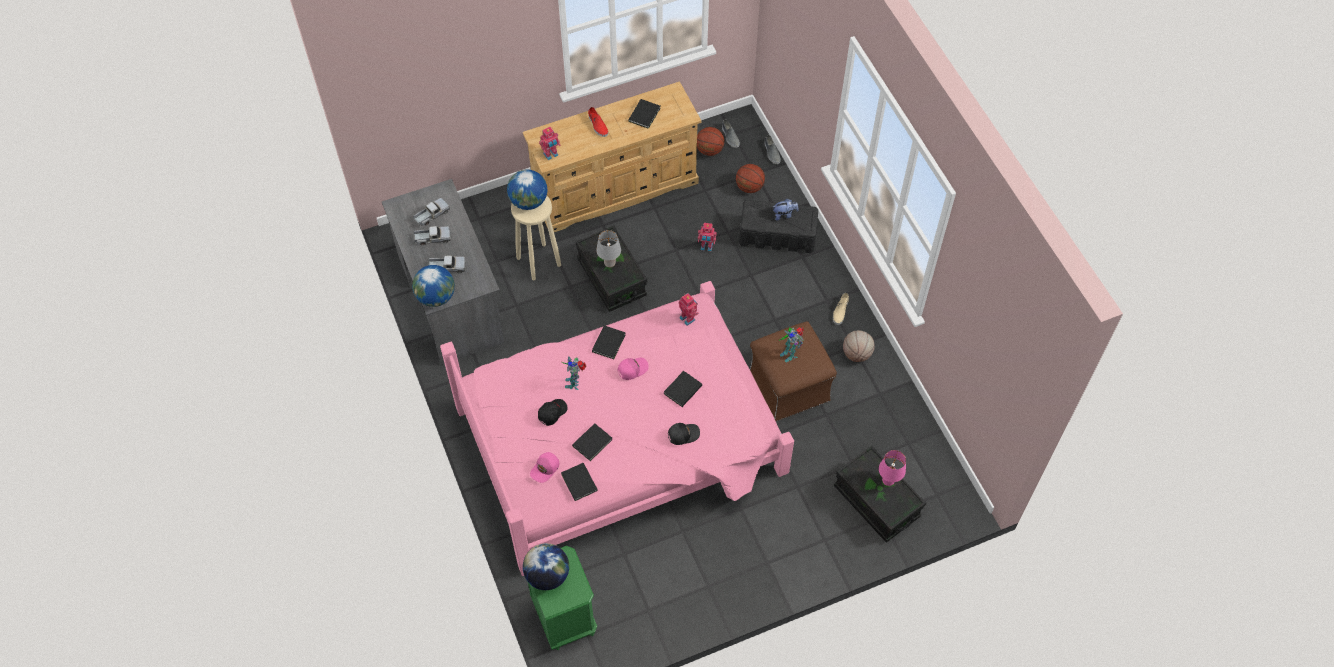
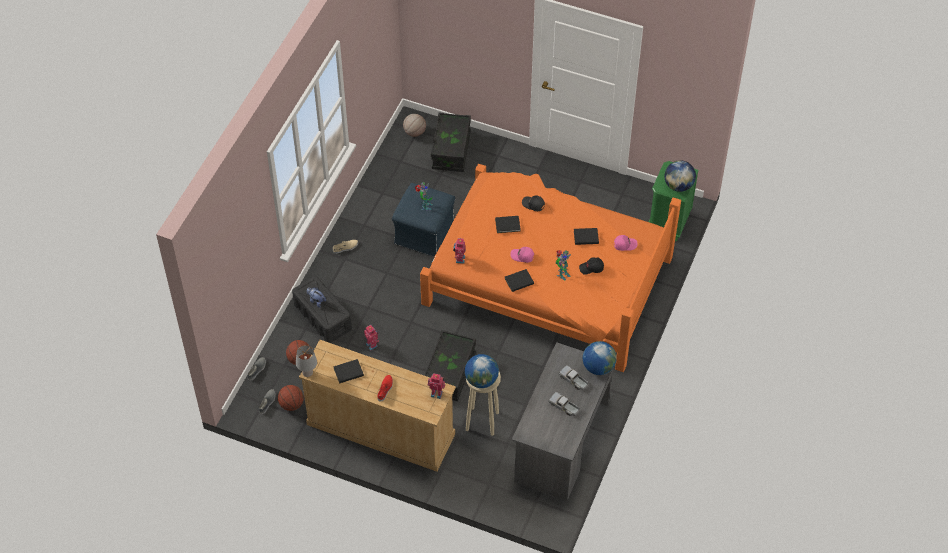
camera: 135 degrees left, 5 degrees down
toy truck [413,198,450,226] -> none
pink bed [440,281,794,576] -> orange bed [420,164,681,372]
black book [561,463,598,501] -> none
grey table lamp [596,230,621,267] -> grey table lamp moved to [296,345,317,377]
brown ottoman [750,321,837,421] -> blue ottoman [392,183,455,257]
basketball [843,330,875,362] -> basketball moved to [403,114,426,137]
pink table lamp [879,450,906,486] -> none

